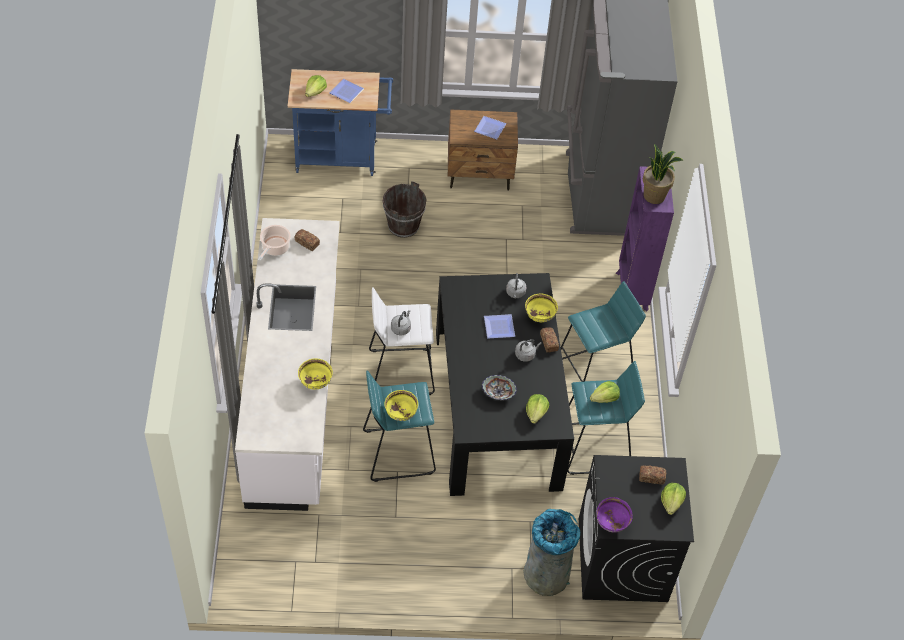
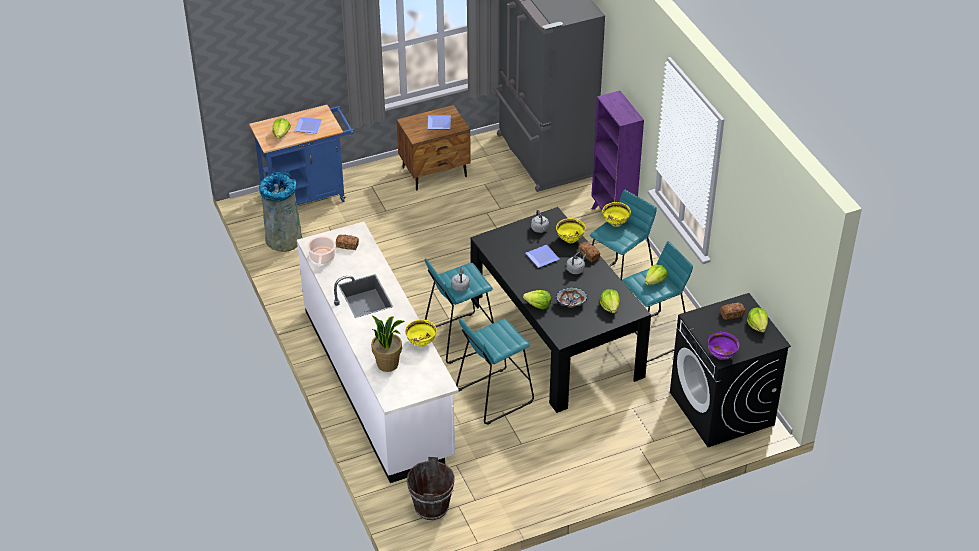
camera: 20 degrees left, 10 degrees down
white stool [369,287,435,395] -> turquoise stool [425,258,494,364]
brown bucket [382,181,427,238] -> brown bucket moved to [407,457,455,520]
yellow bowl [384,390,418,421] -> yellow bowl moved to [602,202,631,227]
grey trash can [523,509,580,596] -> grey trash can moved to [259,172,302,252]
potted plant [643,144,684,204] -> potted plant moved to [371,316,405,372]
none -> lettuce [523,290,551,309]

